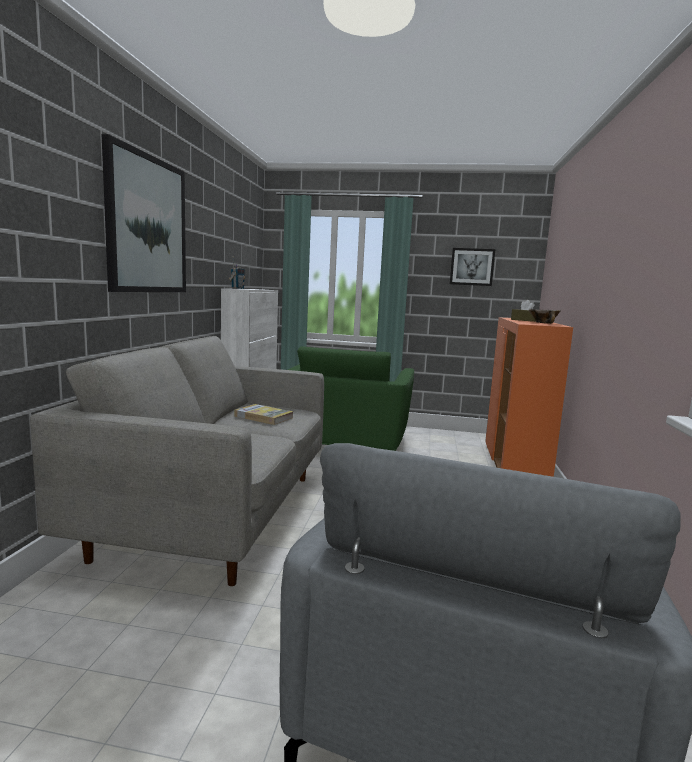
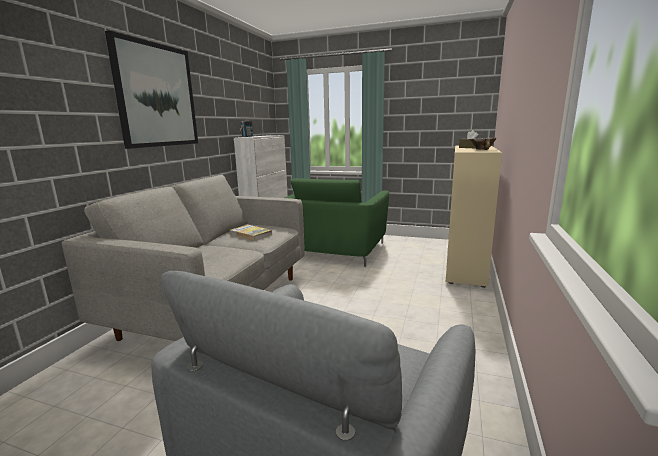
camera: 10 degrees right, 5 degrees up
picture [450,248,495,286] -> none
orange cabinet [485,317,573,477] -> beige cabinet [446,146,502,288]

